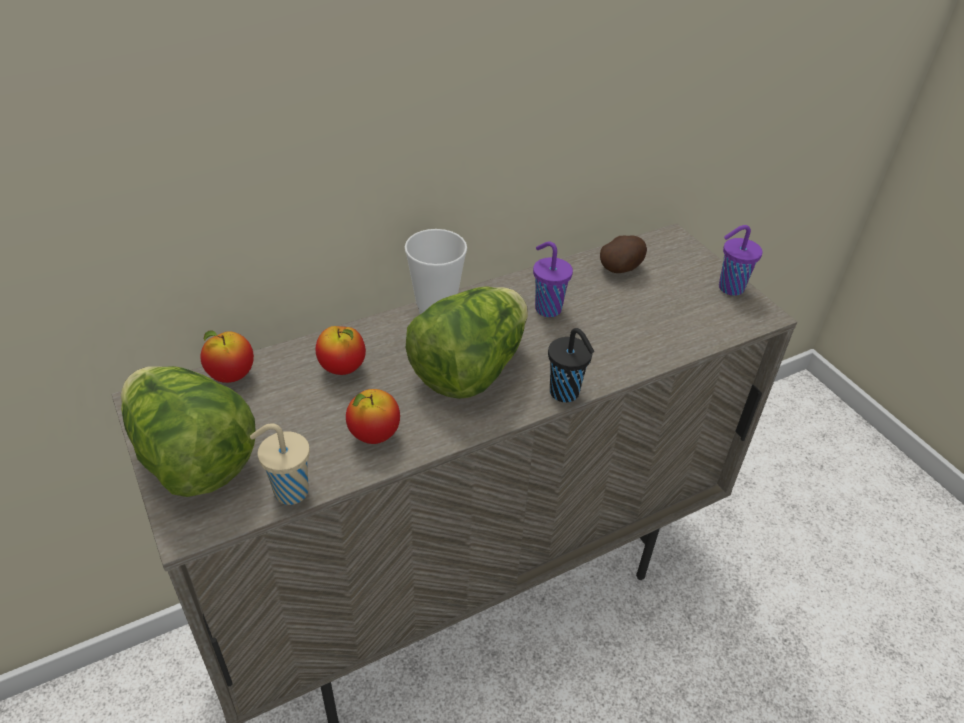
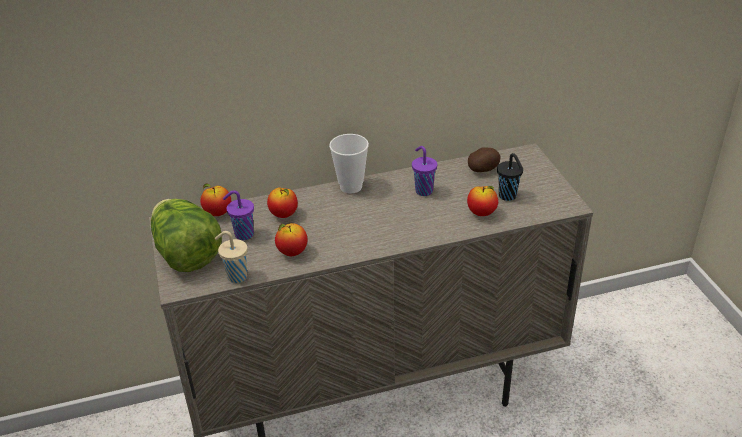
camera: 15 degrees right, 5 degrees down
lettuce [406,286,528,399] -> none
black cup [548,328,594,402] -> black cup moved to [497,153,523,201]
purple cup [719,225,763,296] -> purple cup moved to [223,190,254,241]
none -> apple [467,186,498,216]

